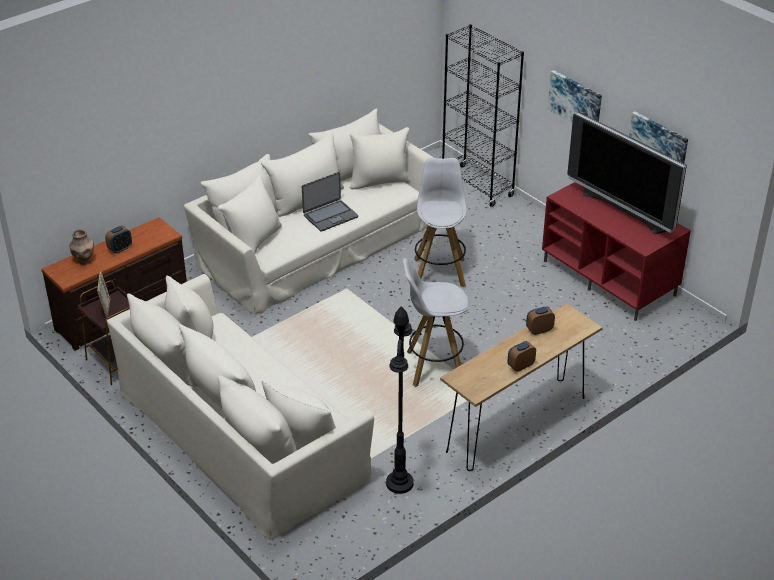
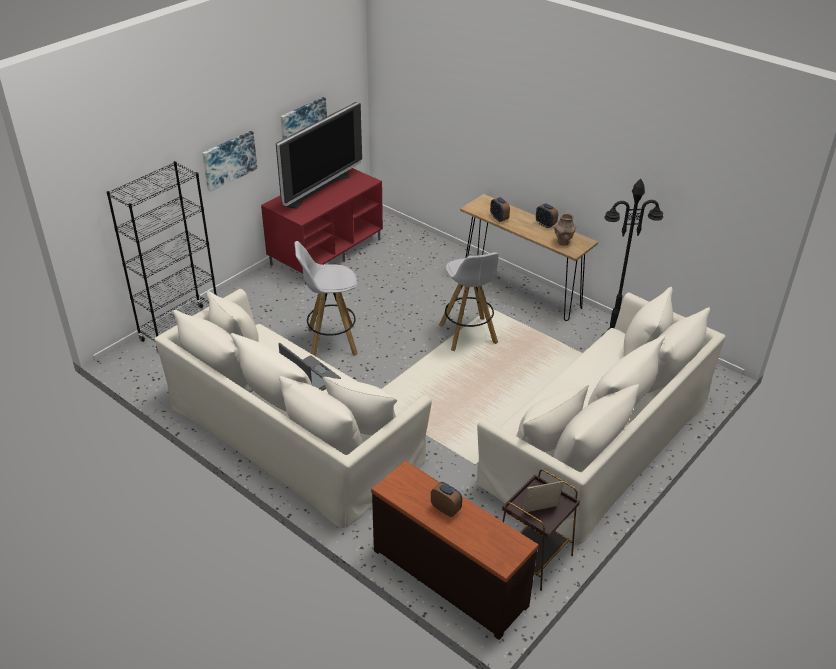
camera: 100 degrees left, 0 degrees up
brown vase [70,229,94,264] -> brown vase moved to [554,213,576,245]

